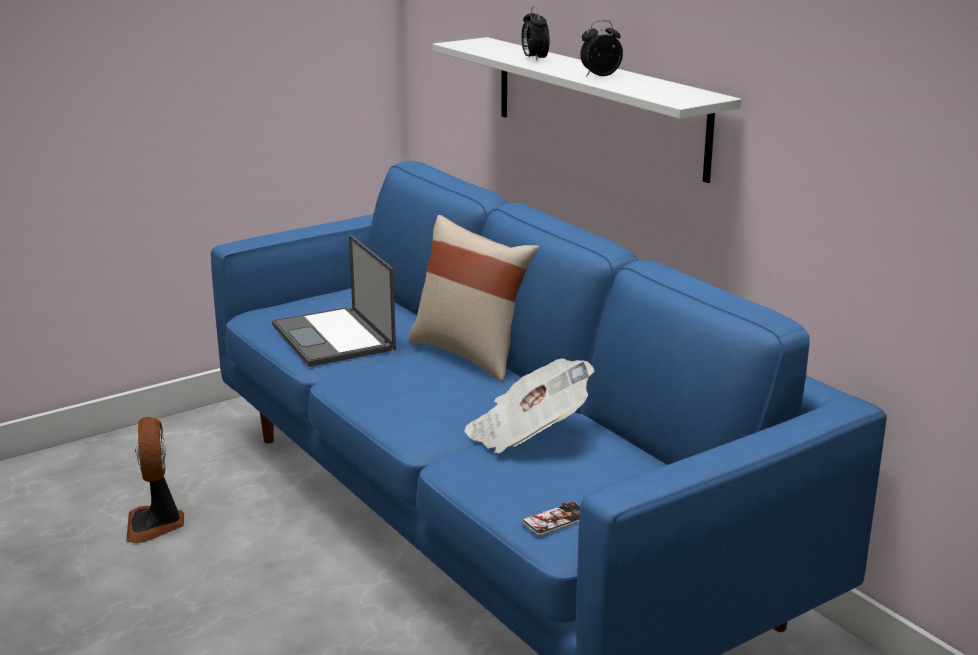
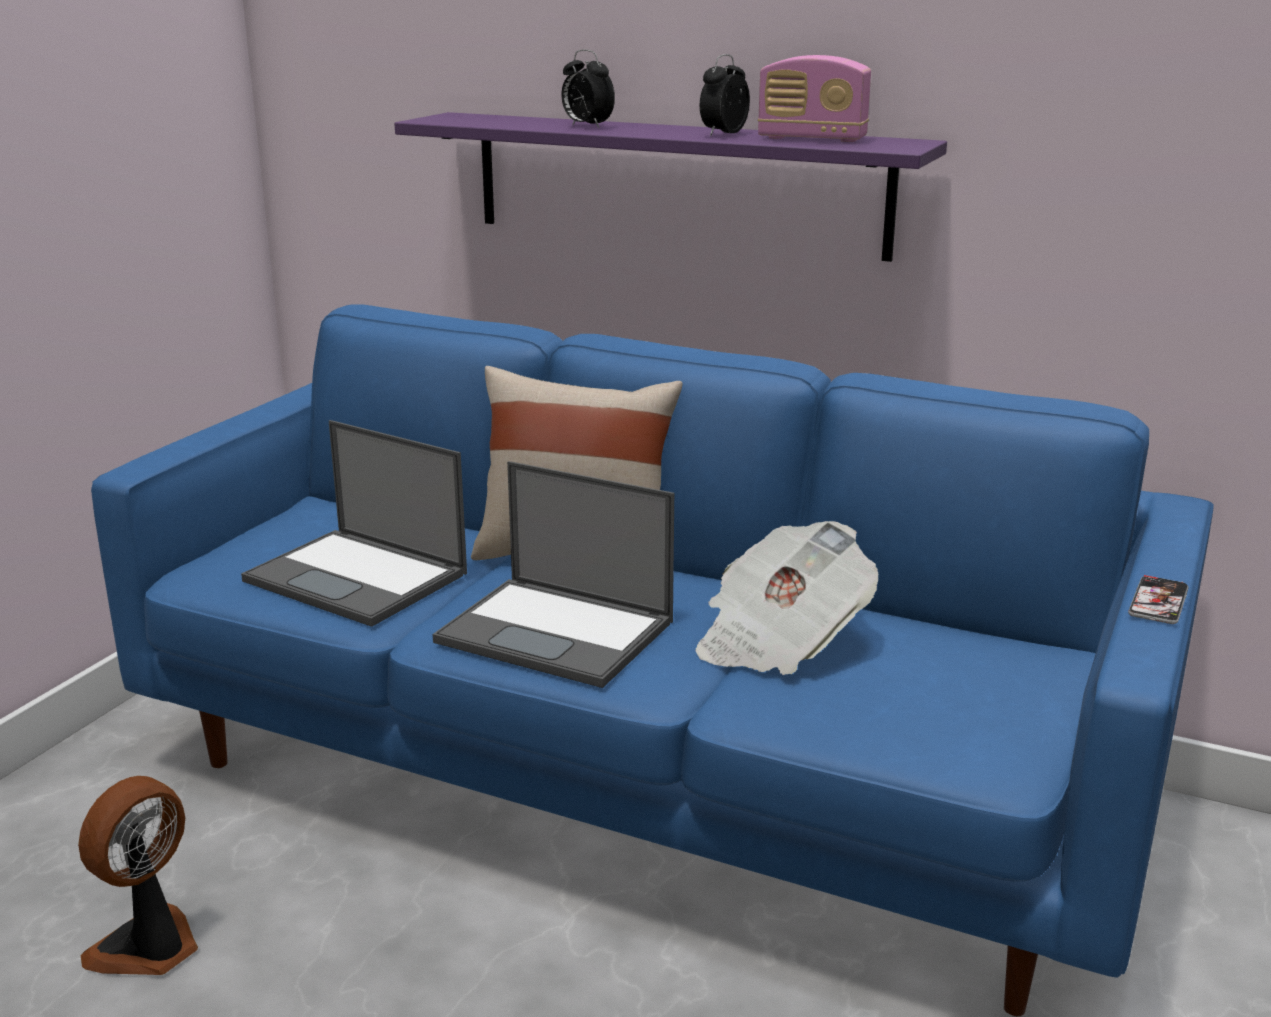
camera: 30 degrees left, 0 degrees up
fan [126,417,184,543] -> fan turned 75 degrees clockwise [78,776,198,975]
white shelf [433,37,741,183] -> purple shelf [394,112,947,262]
phone [522,501,580,536] -> phone moved to [1128,575,1189,624]
none -> laptop [433,461,674,688]
none -> radio [758,55,871,142]

